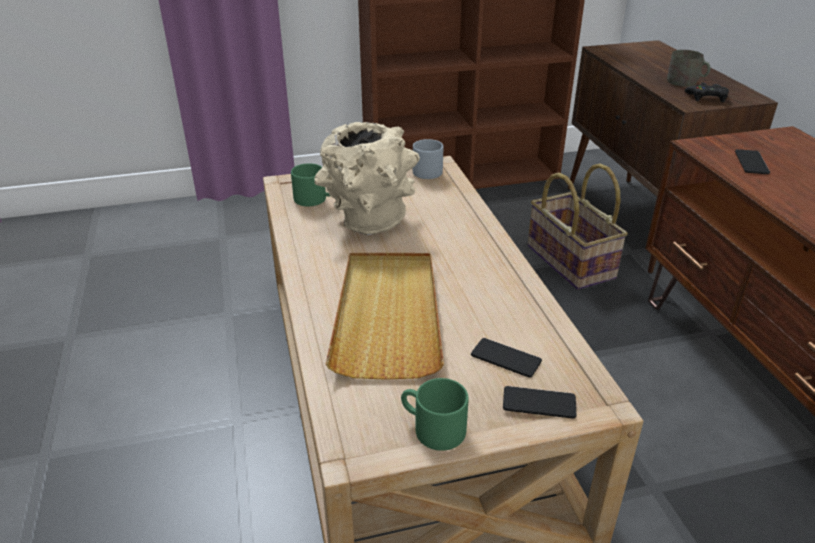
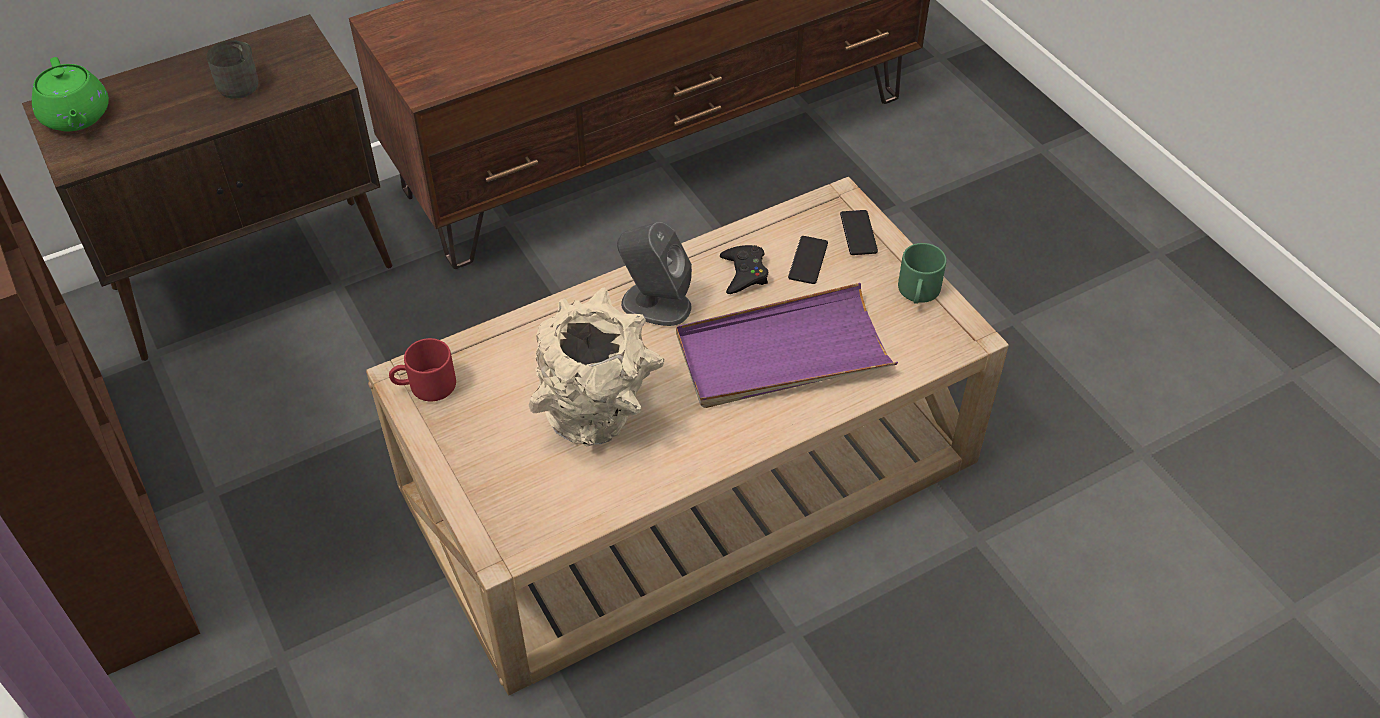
camera: 105 degrees left, 15 degrees up
green mug [291,163,330,206] -> none
beige tray [326,253,444,380] -> purple tray [676,283,898,408]
grey mug [413,139,443,179] -> red mug [389,338,456,401]
basket [528,163,628,290] -> none
black game controller [685,82,729,103] -> black game controller moved to [720,245,768,294]
phone [735,149,770,174] -> none
none -> green teapot [32,57,109,131]
none -> grey speaker [617,222,692,326]

